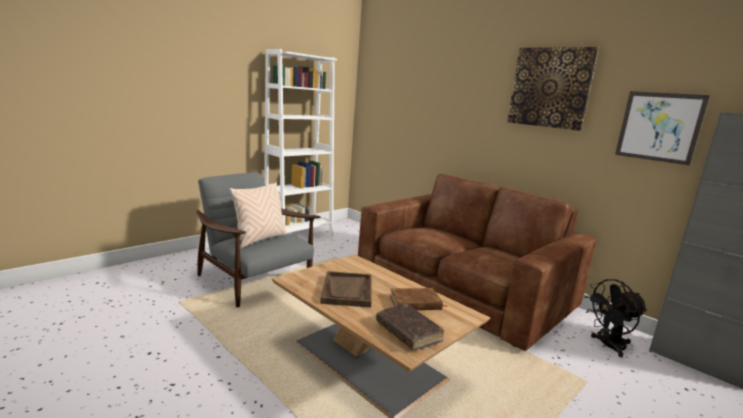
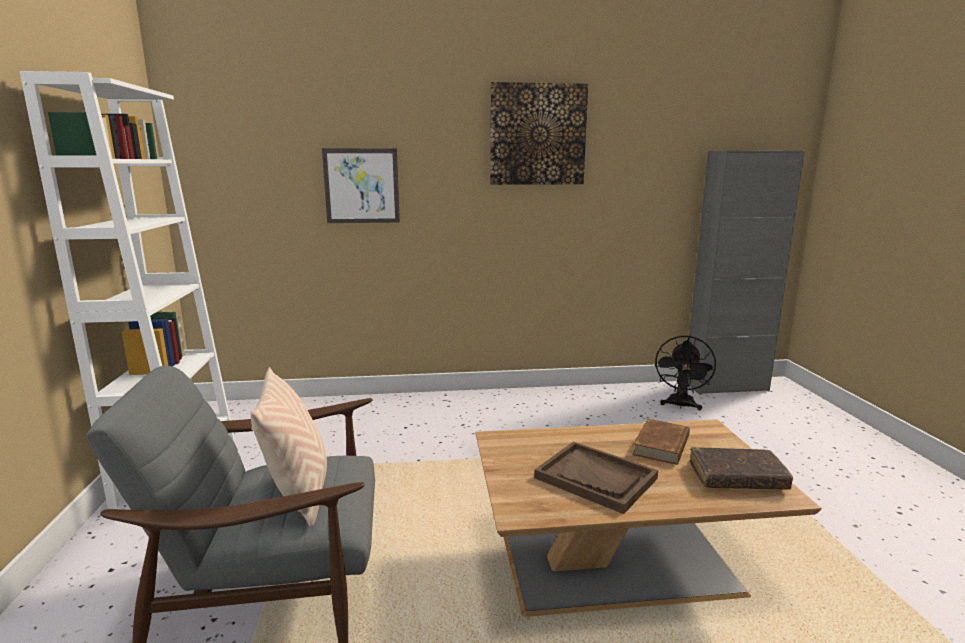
camera: 50 degrees left, 0 degrees up
brown sofa [358,174,596,351] -> none
picture [615,91,710,165] -> picture moved to [322,148,400,223]

